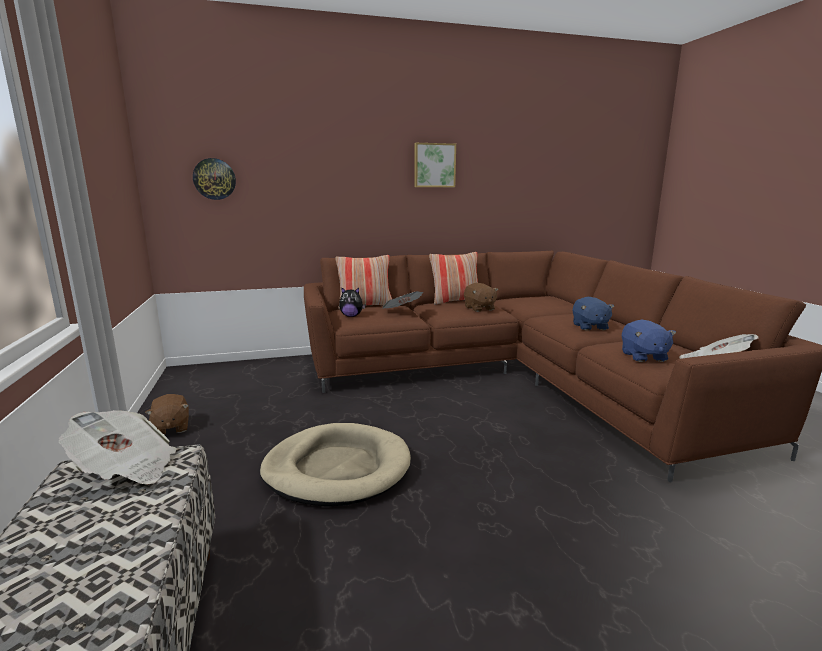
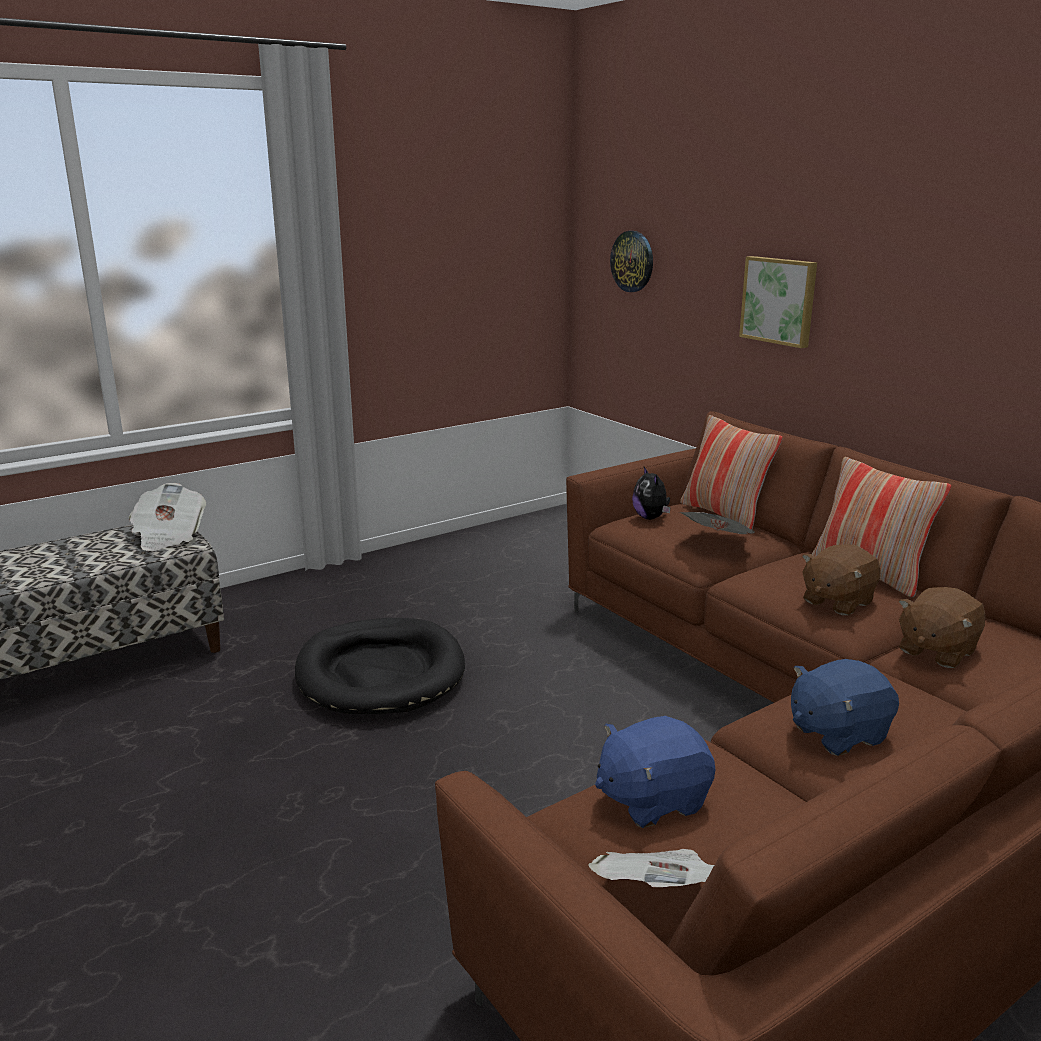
camera: 70 degrees right, 5 degrees up
brown plush toy [145,394,189,435] -> brown plush toy moved to [898,587,985,668]
beige dog bed [260,423,411,507] -> black dog bed [295,618,465,714]
picture [414,143,456,187] -> picture moved to [739,256,817,348]

